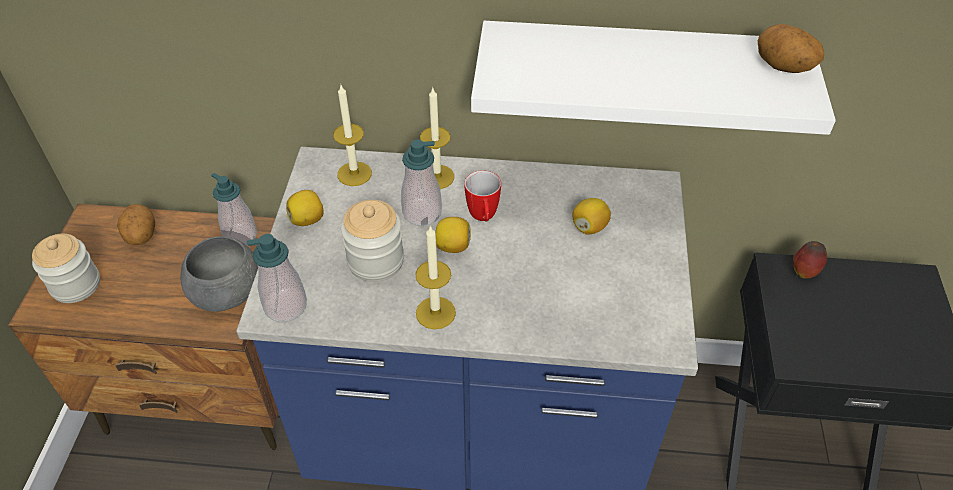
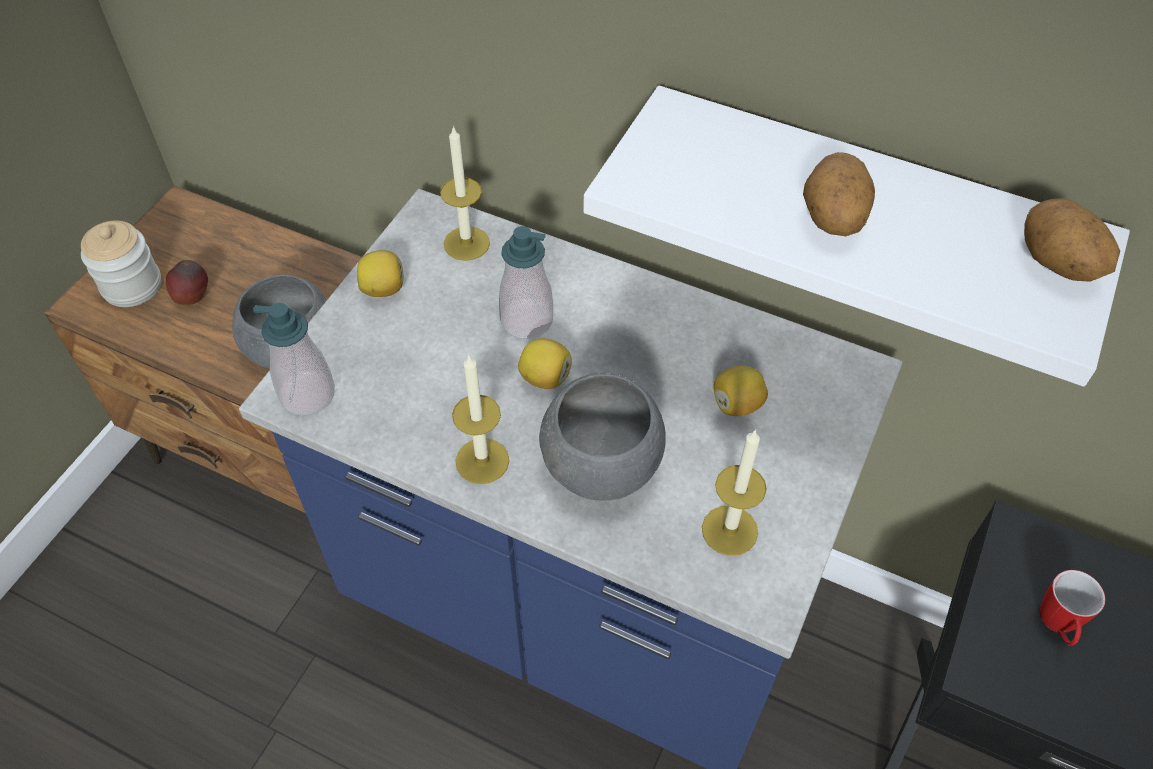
camera: 20 degrees right, 5 degrees up
potato [117,204,155,245] -> potato moved to [803,152,875,236]
soap dispenser [211,173,257,245] -> none
jar [341,200,404,282] -> none
candle [420,88,454,189] -> candle moved to [702,429,767,556]
mug [464,170,501,222] -> mug moved to [1040,570,1105,646]
apple [793,241,827,278] -> apple moved to [166,260,208,305]
none -> grey bowl [539,373,666,500]

